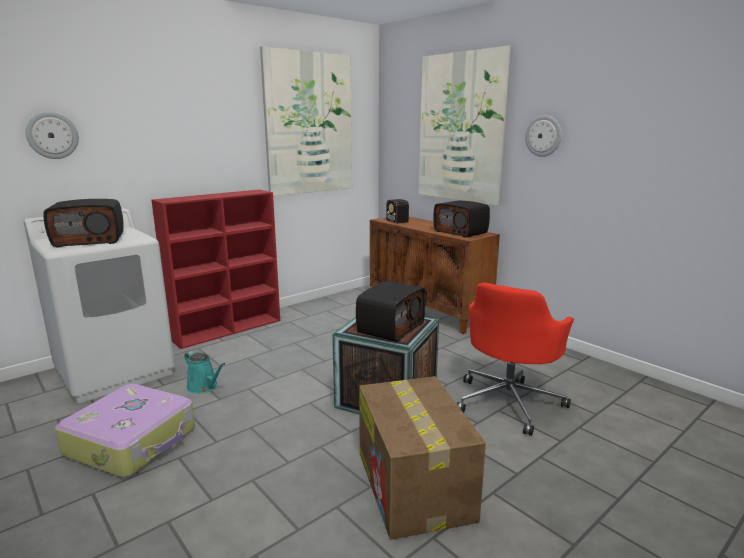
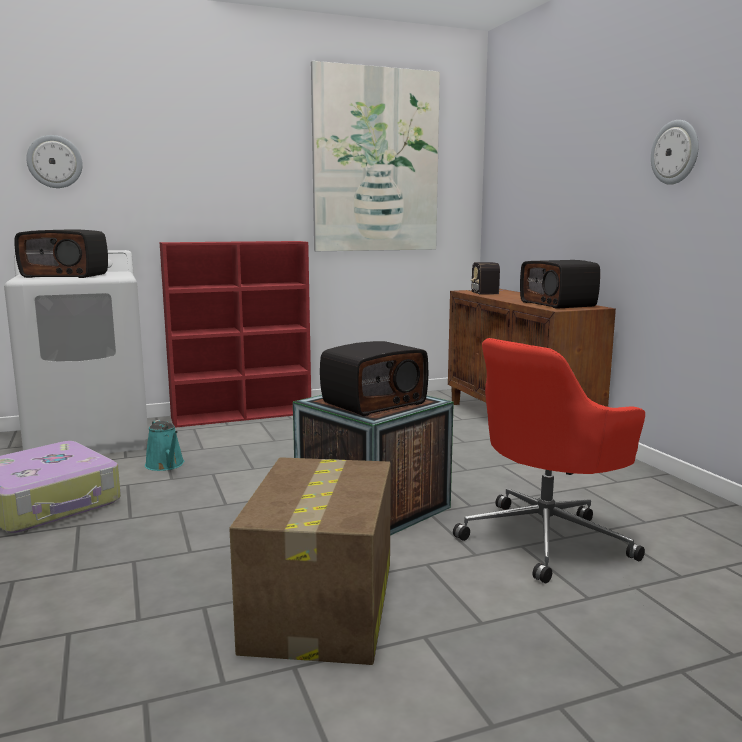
camera: 20 degrees right, 5 degrees down
picture [419,45,513,206] -> none

